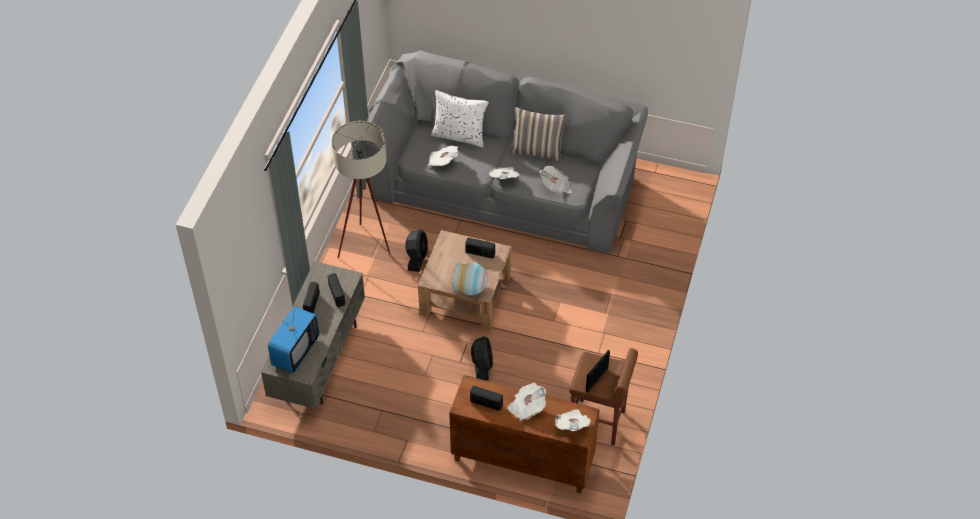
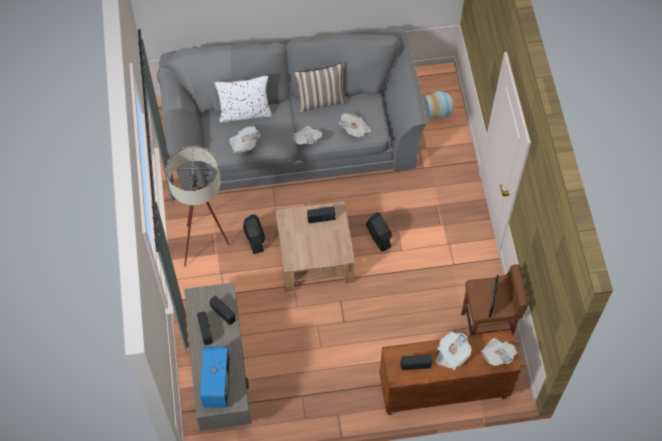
camera: 25 degrees left, 10 degrees up
vase [453,262,488,295] -> vase moved to [423,91,454,120]
black fan [471,336,493,381] -> black fan moved to [366,212,392,251]

